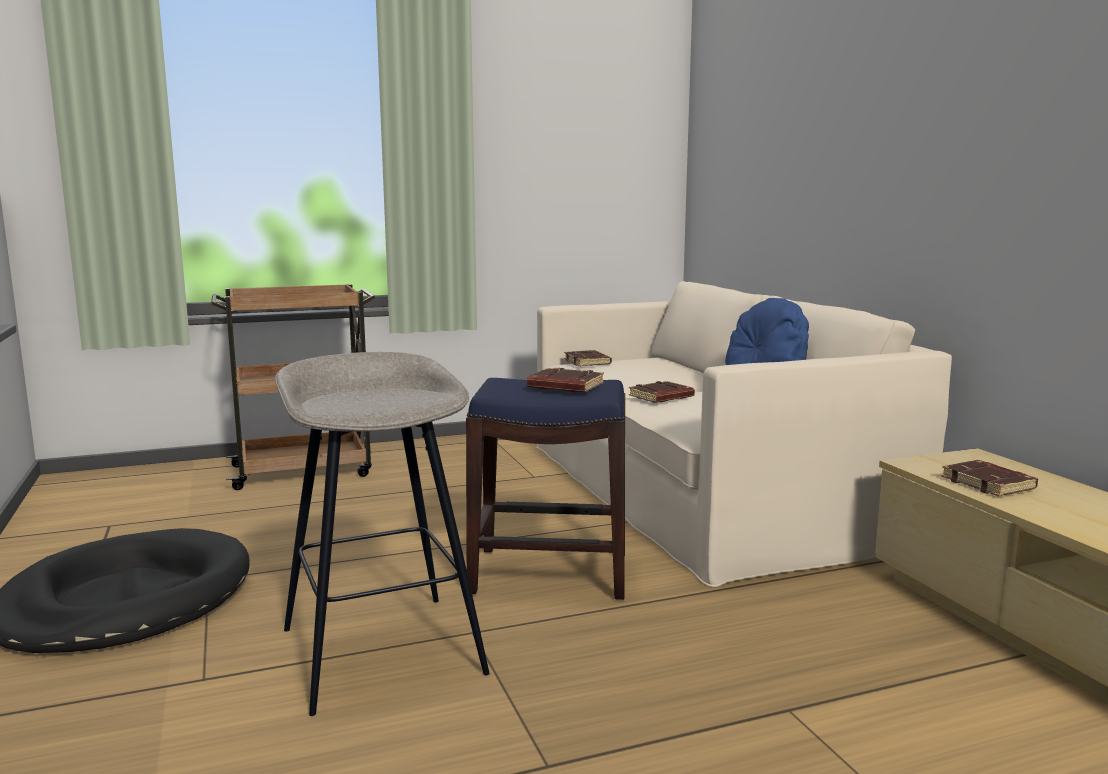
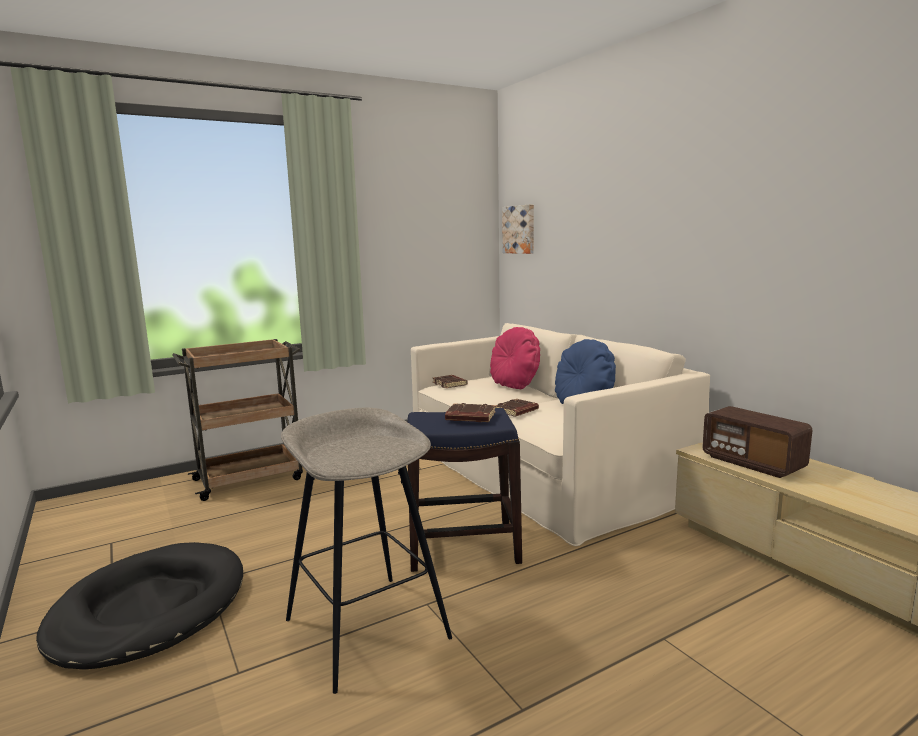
camera: 10 degrees left, 0 degrees up
brown book [941,460,1038,497] -> radio [703,406,812,478]
none -> pink pillow [490,327,540,389]
none -> picture [502,204,534,254]

